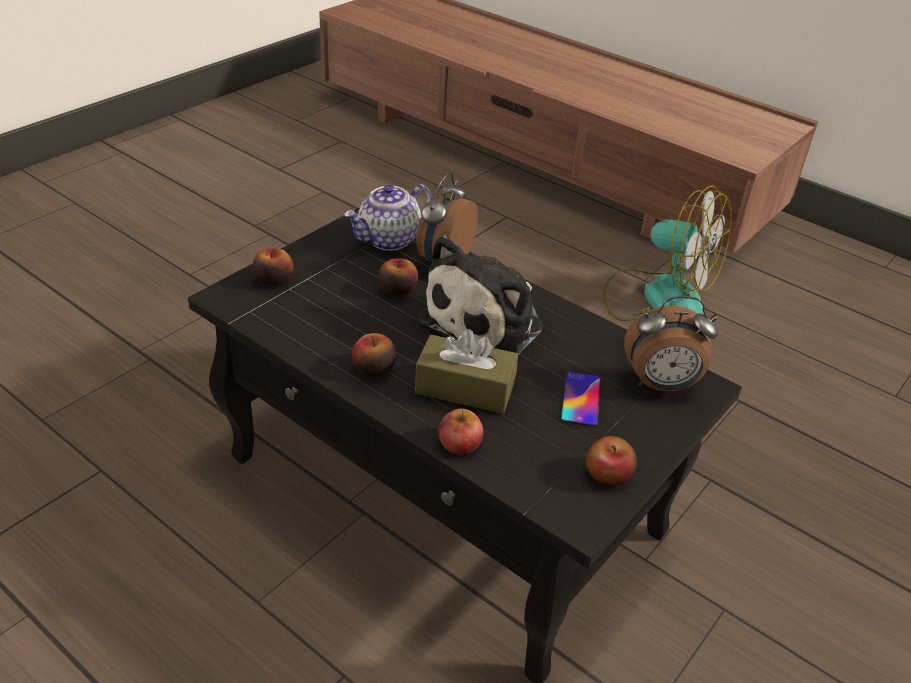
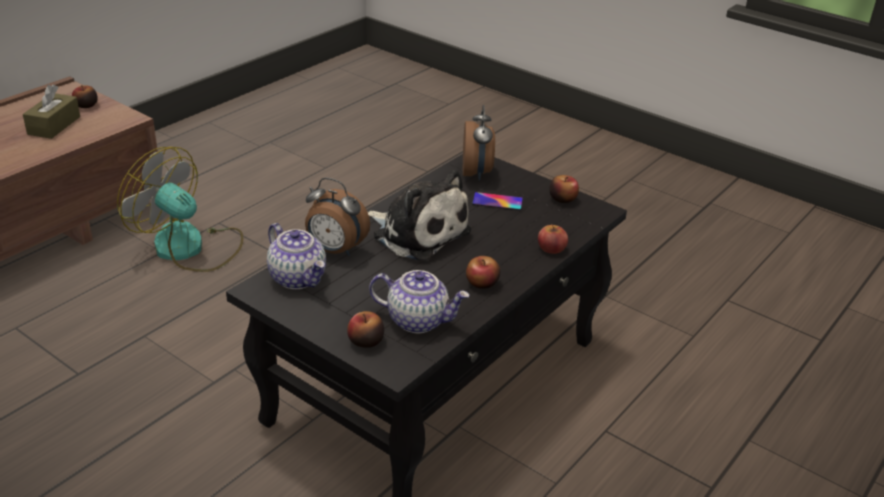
camera: 90 degrees left, 5 degrees down
apple [378,258,419,296] -> apple moved to [72,85,98,108]
brown tissue box [415,329,518,414] -> brown tissue box moved to [23,84,80,139]
fan [602,185,732,321] -> fan turned 90 degrees counterclockwise [117,147,243,272]
none -> teapot [369,270,470,333]

